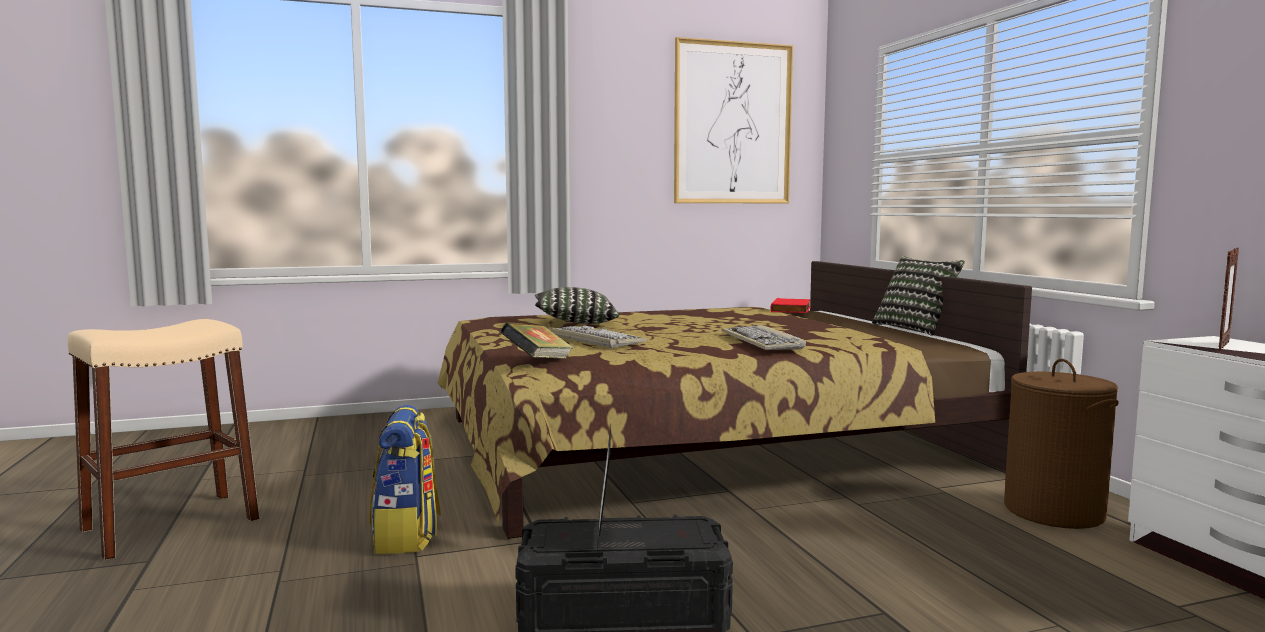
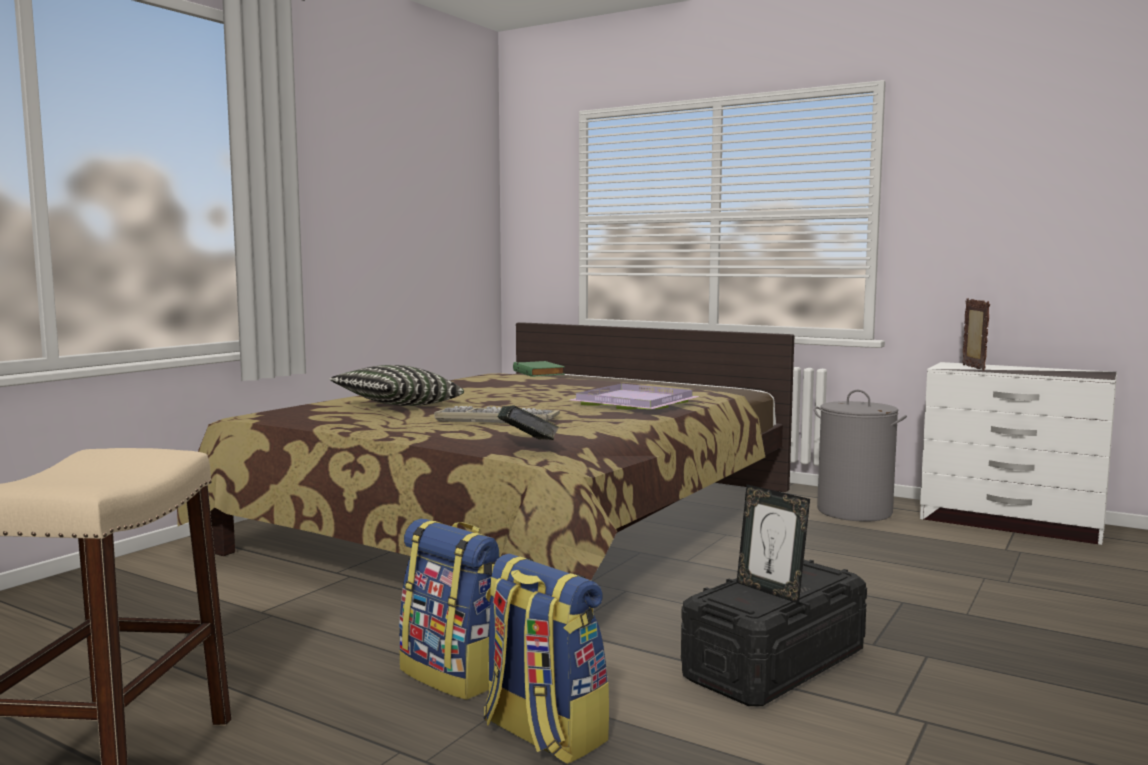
camera: 40 degrees left, 0 degrees up
picture [674,37,793,203] -> none
keyboard [722,325,806,350] -> purple tray [569,384,700,410]
red book [770,298,811,313] -> green book [513,361,565,377]
pillow [872,256,965,336] -> none
brown laundry basket [1004,359,1119,529] -> grey laundry basket [814,390,907,522]
none -> backpack [484,553,609,764]

